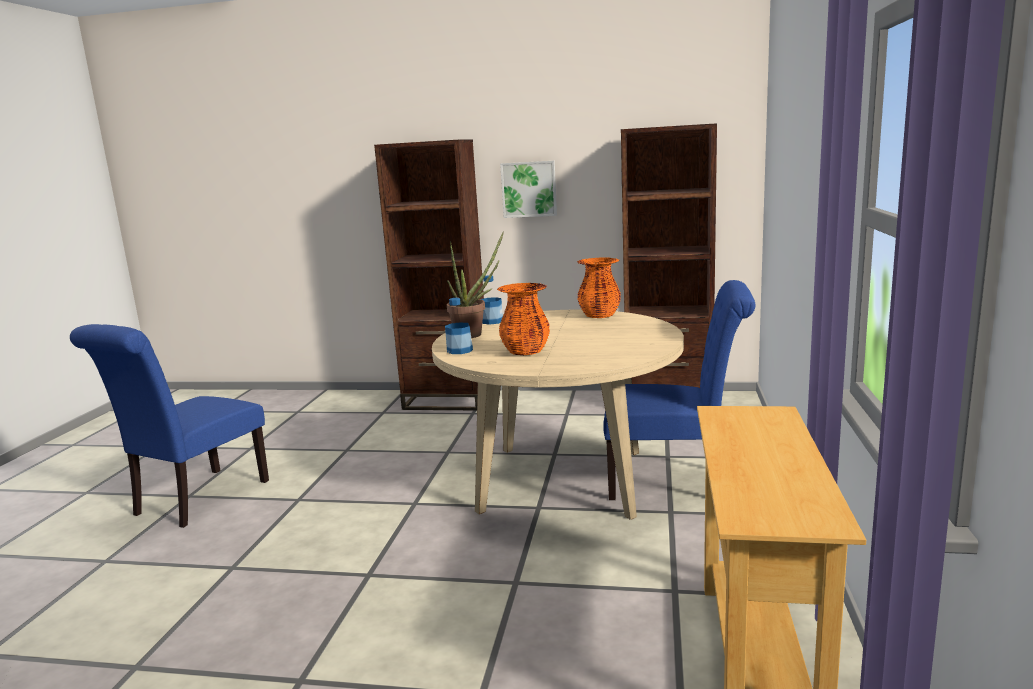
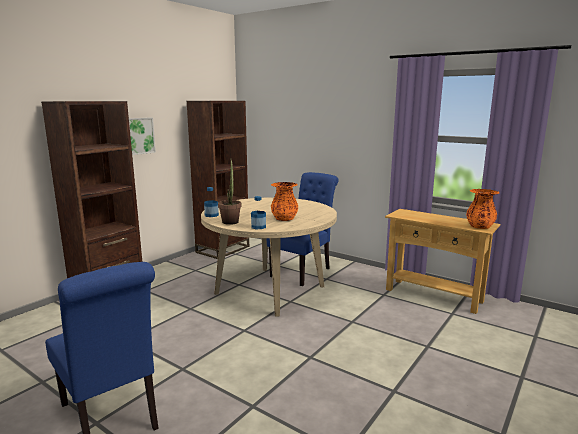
camera: 65 degrees left, 0 degrees up
orange vase [577,257,621,318] -> orange vase moved to [467,189,500,229]

